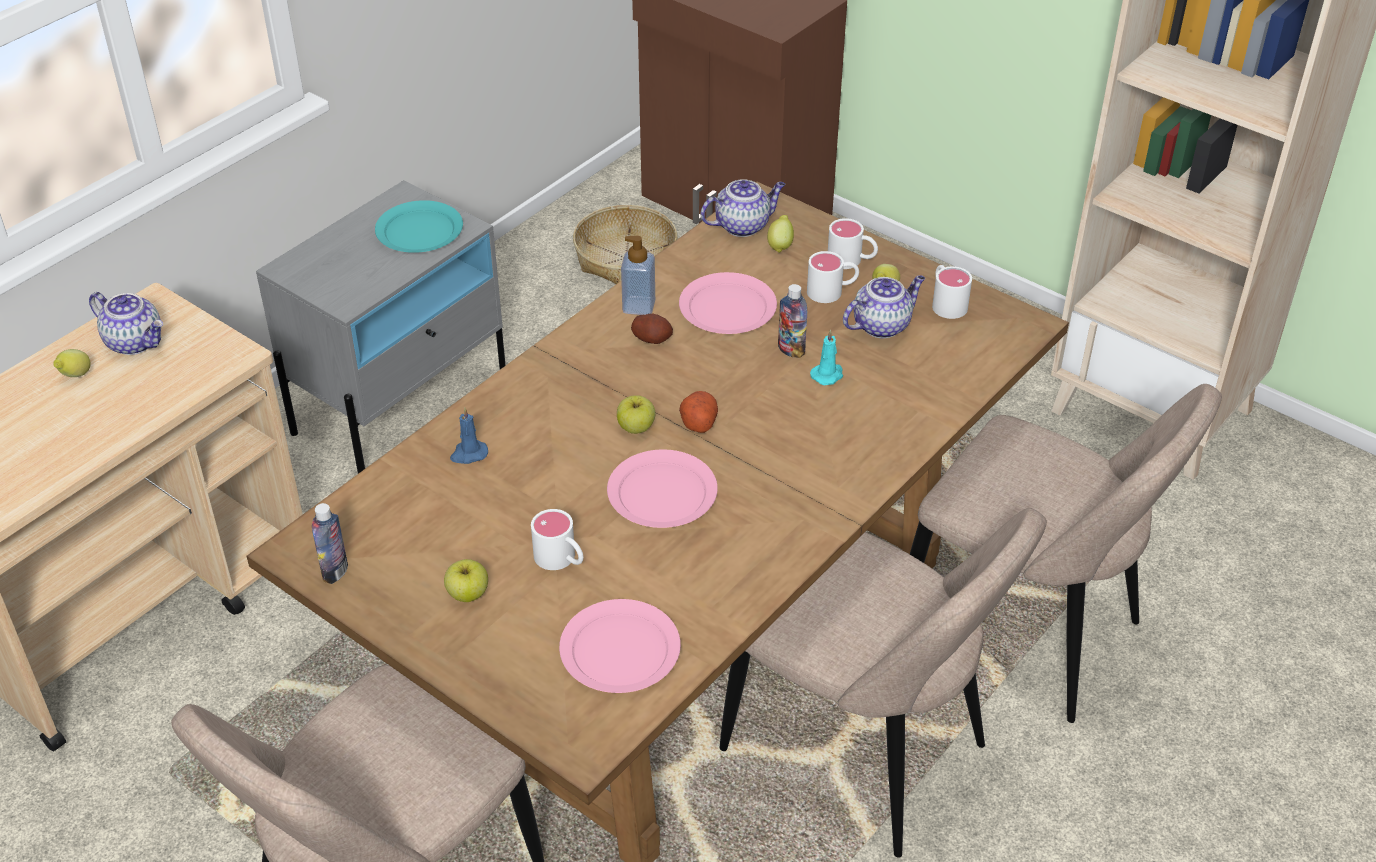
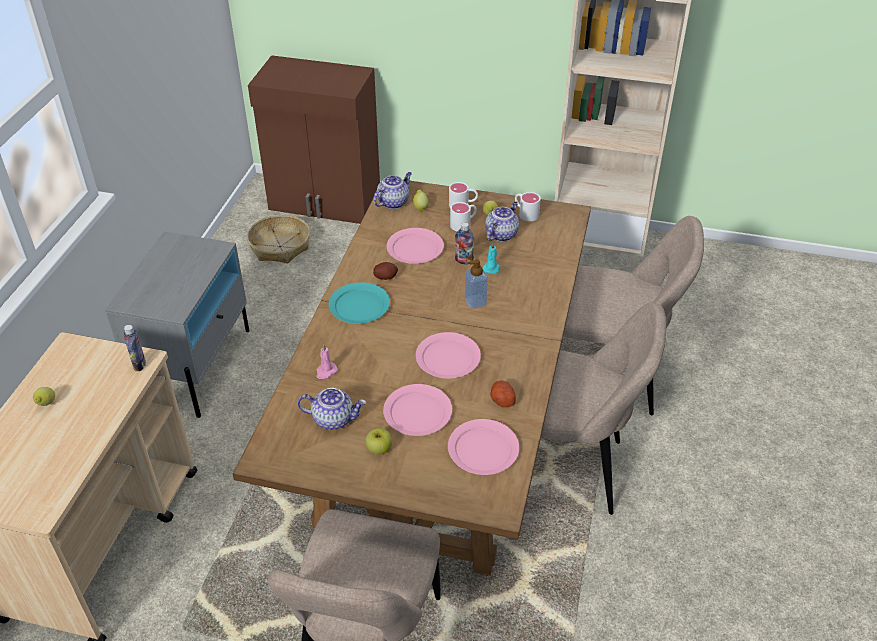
camera: 25 degrees left, 0 degrees up
teapot [89,292,163,355] -> teapot moved to [297,388,366,430]
bottle [312,503,348,584] -> bottle moved to [124,325,146,371]
turquoise plate [375,200,463,253] -> turquoise plate moved to [329,282,390,324]
blue candle [450,407,488,464] -> pink candle [316,344,338,379]
white mug [531,509,583,570] -> pink plate [383,384,452,436]
apple [617,395,655,434] -> none
soap dispenser [621,236,655,315] -> soap dispenser moved to [465,259,488,308]
potato [679,391,718,433] -> potato moved to [490,380,516,407]

